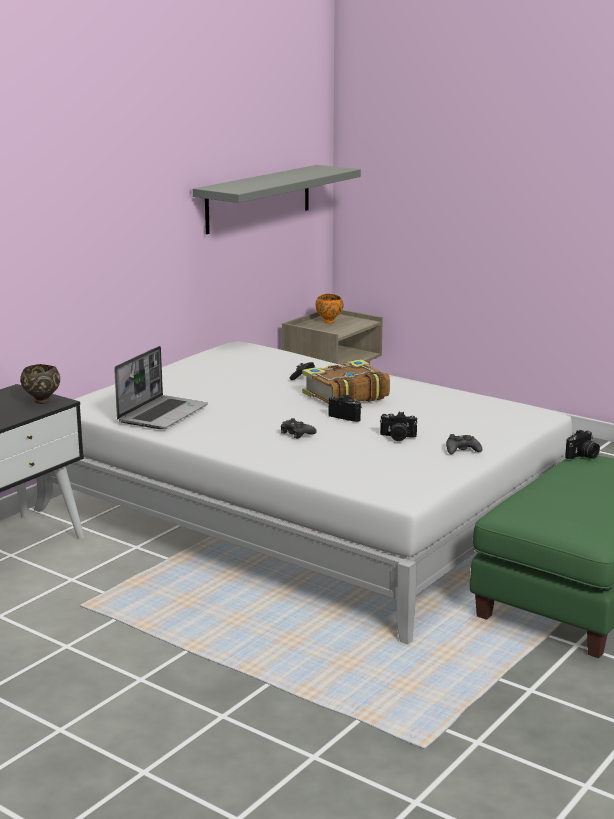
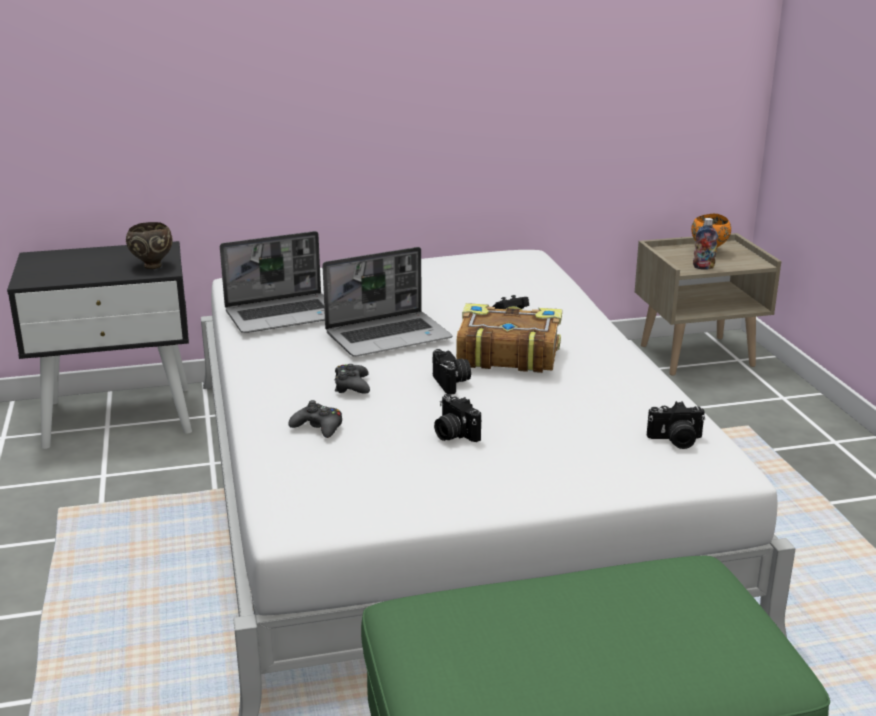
camera: 40 degrees right, 5 degrees up
grey shelf [193,165,361,234] -> none
black game controller [446,434,482,454] -> black game controller moved to [288,400,342,438]
camera [565,430,600,459] -> camera moved to [647,401,705,449]
none -> laptop [322,247,452,357]
none -> bottle [693,218,718,270]

